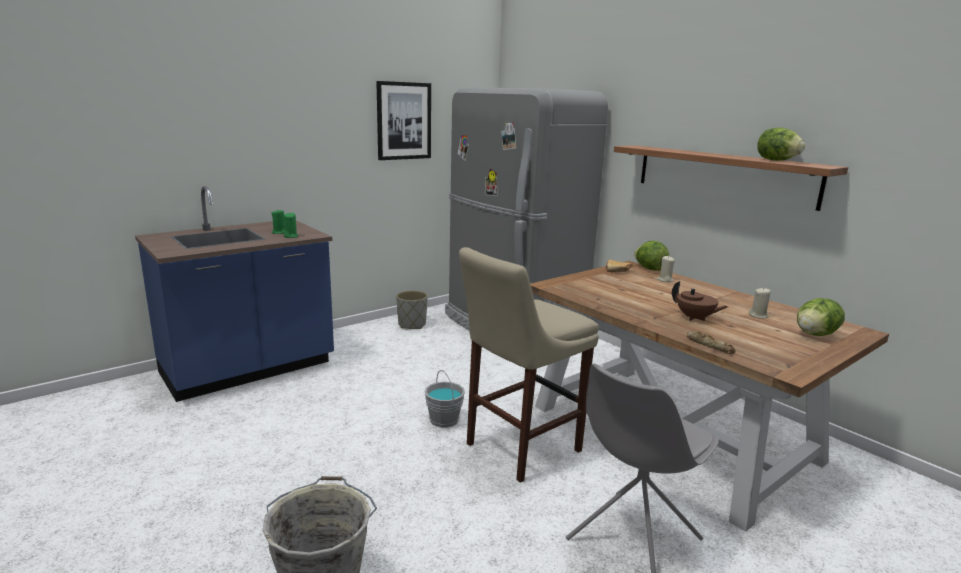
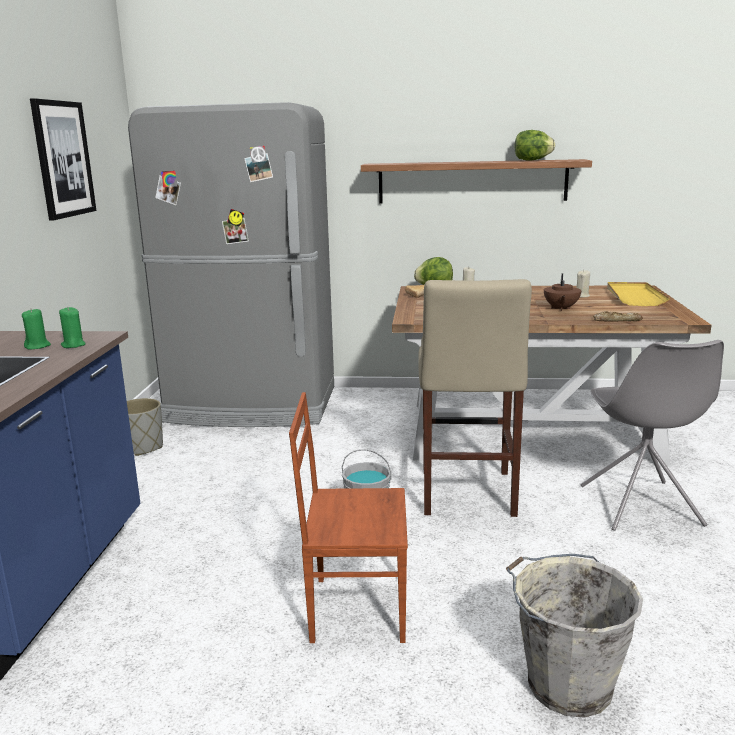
camera: 45 degrees left, 0 degrees up
brown teapot [672,281,728,321] -> brown teapot turned 105 degrees clockwise [544,273,581,311]
lettuce [797,298,845,336] -> yellow tray [607,282,670,306]
none -> brown chair [289,392,408,643]

